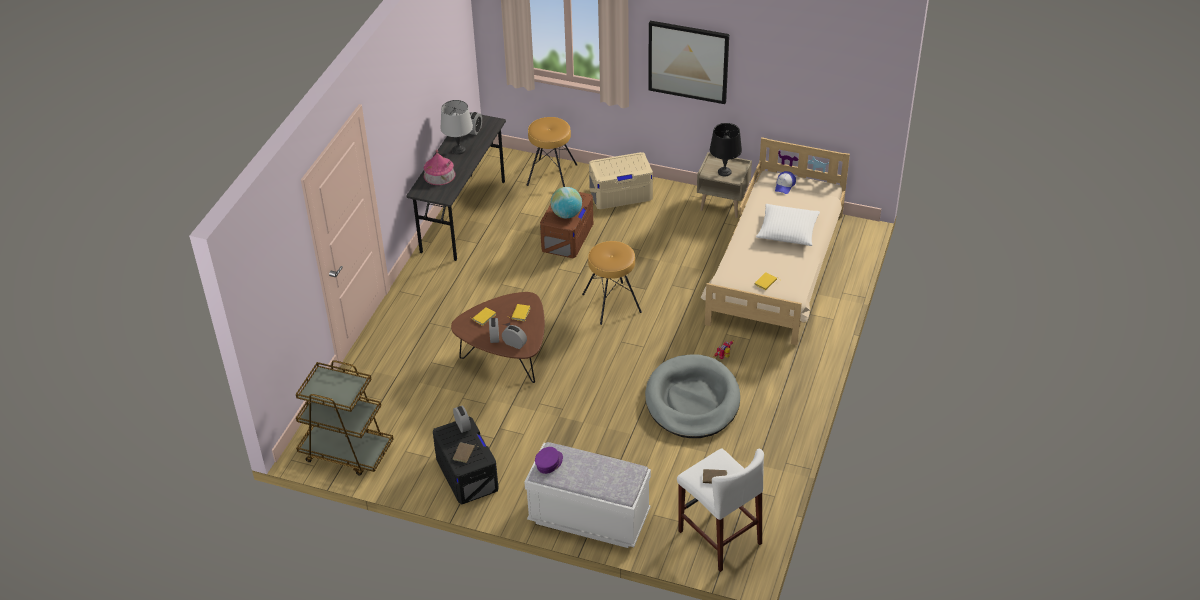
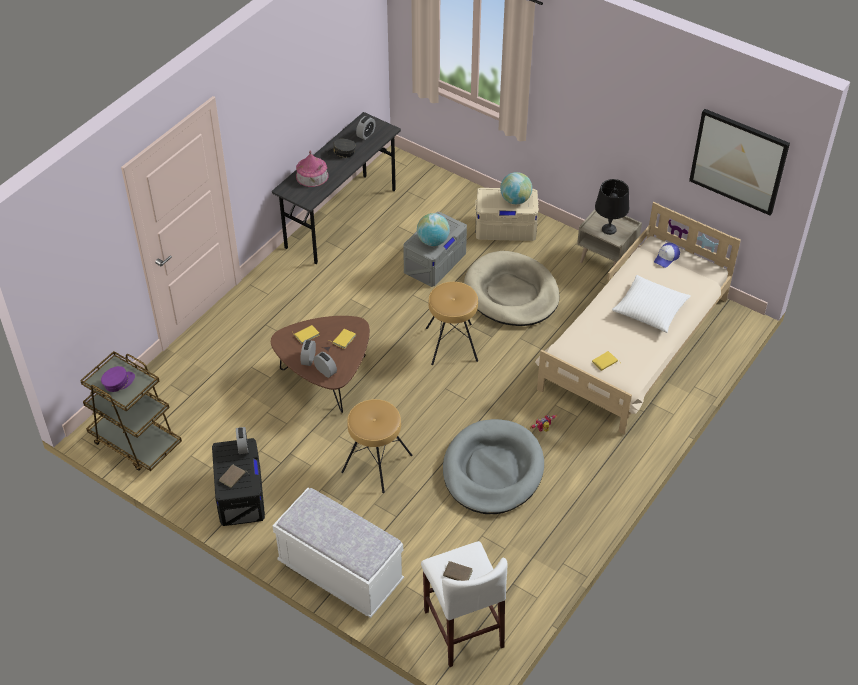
camera: 15 degrees right, 5 degrees up
grey table lamp [440,100,473,155] -> grey cap [327,139,356,159]
brown stool [527,117,577,187] -> brown stool moved to [341,399,413,493]
purple cap [535,447,563,474] -> purple cap moved to [101,366,135,392]
brown storage box [540,192,593,258] -> grey storage box [403,212,467,287]
picture [648,21,729,104] -> picture moved to [689,109,790,215]
none -> beige dog bed [464,251,560,326]
none -> globe [500,172,532,204]

